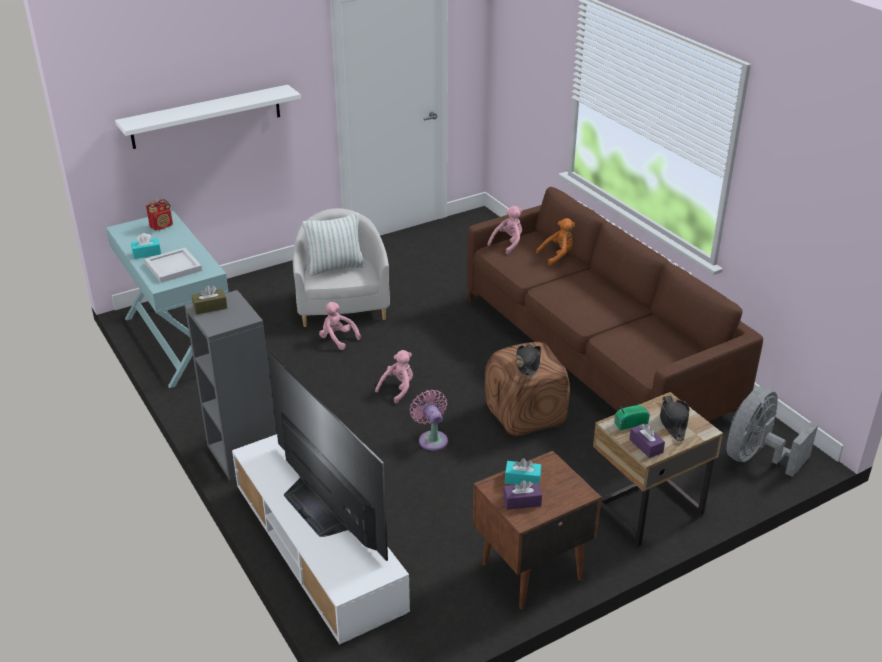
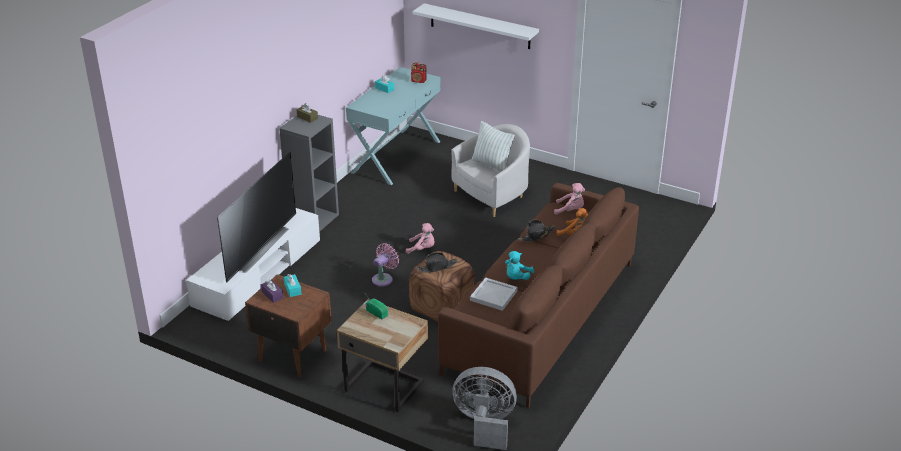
camera: 60 degrees right, 0 degrees up
white tray [145,248,202,283] -> white tray moved to [470,278,518,311]
pink plush toy [319,302,361,350] -> none
purple tissue box [629,423,665,458] -> none
black hat [660,395,690,441] -> black hat moved to [518,220,556,242]
none -> turquoise plush toy [505,251,534,280]

